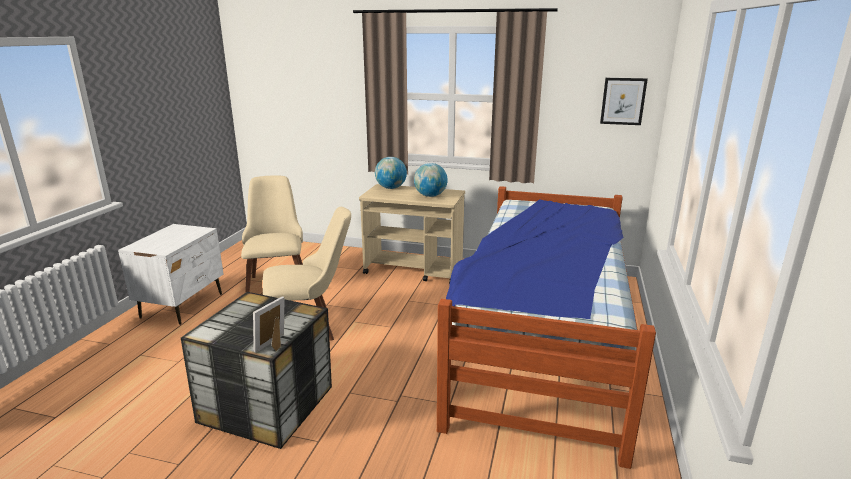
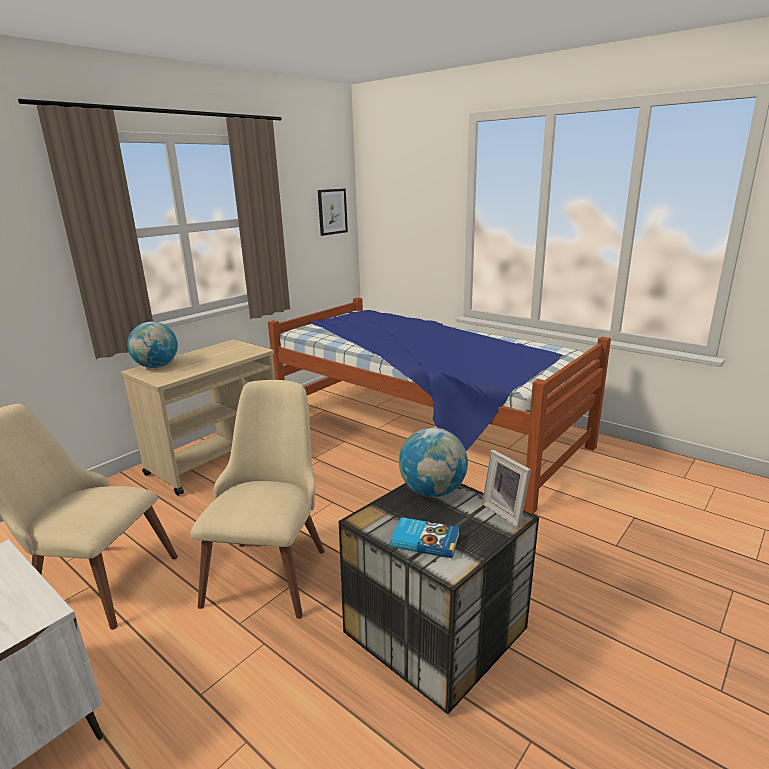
camera: 65 degrees left, 0 degrees up
globe [414,163,448,197] -> globe moved to [399,428,468,497]
none -> book [390,517,460,558]

